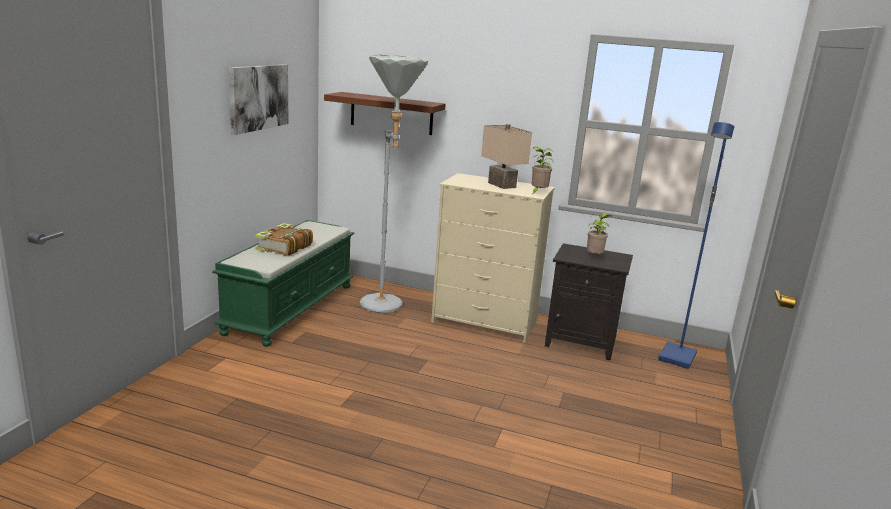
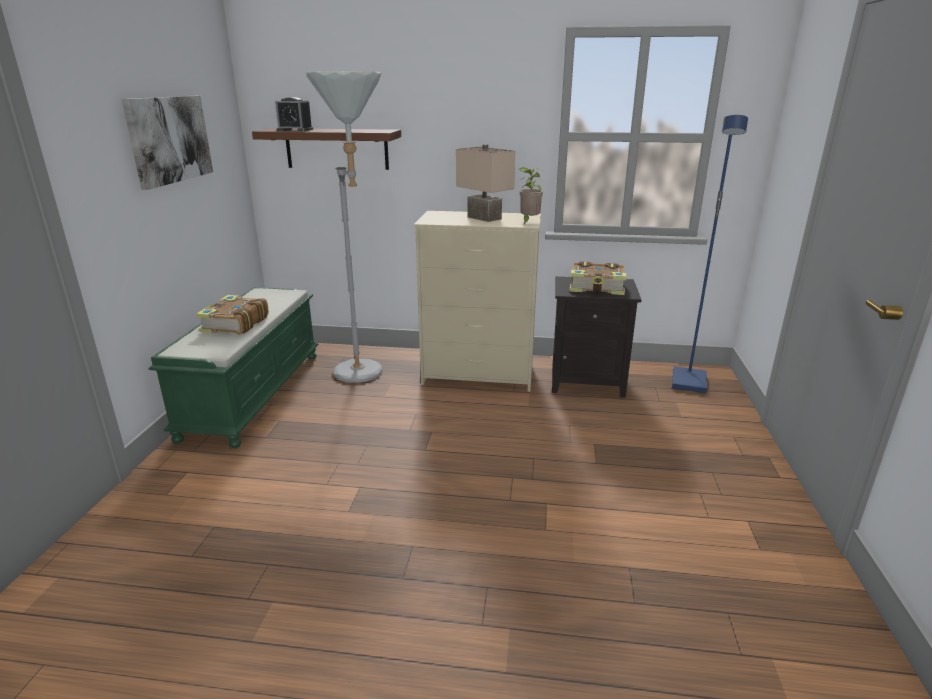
camera: 10 degrees left, 5 degrees up
potted plant [587,213,611,254] -> book [569,261,627,295]
none -> alarm clock [275,97,313,131]

